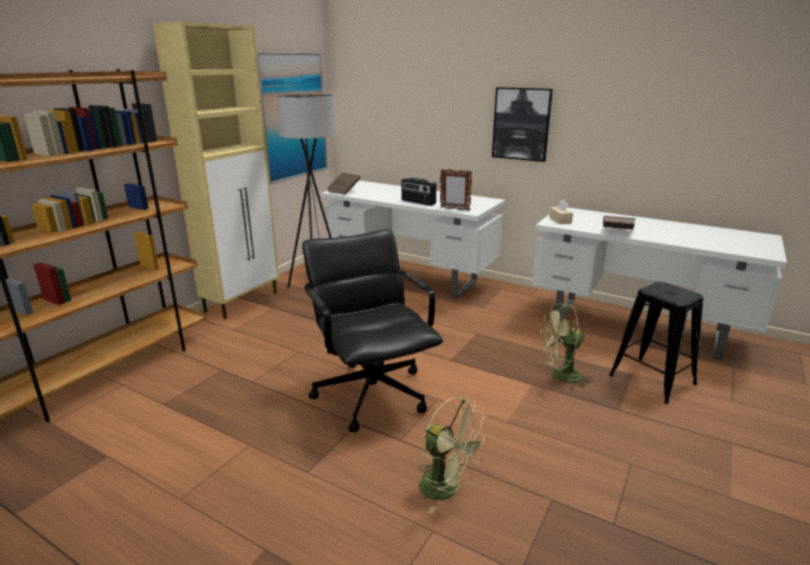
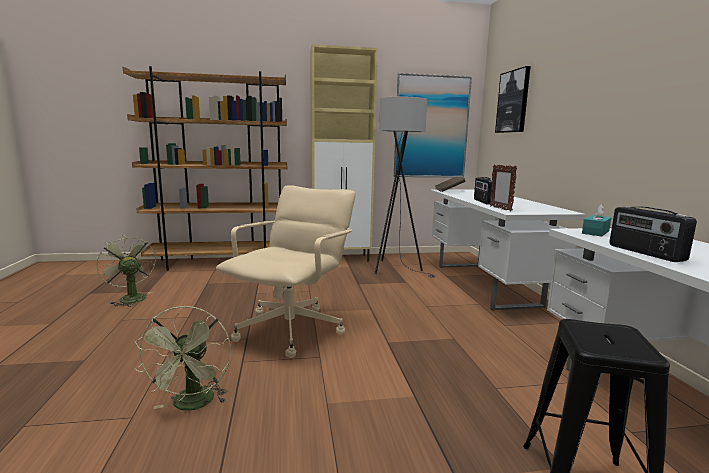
camera: 50 degrees right, 10 degrees down
black office chair [302,229,443,432] -> beige office chair [216,185,355,358]
picture [492,87,553,162] -> picture moved to [495,66,531,133]
green fan [539,303,592,389] -> green fan moved to [96,235,156,307]
beige tissue box [549,200,573,224] -> turquoise tissue box [582,204,611,236]
brown book [603,216,636,230] -> radio [609,206,697,262]

